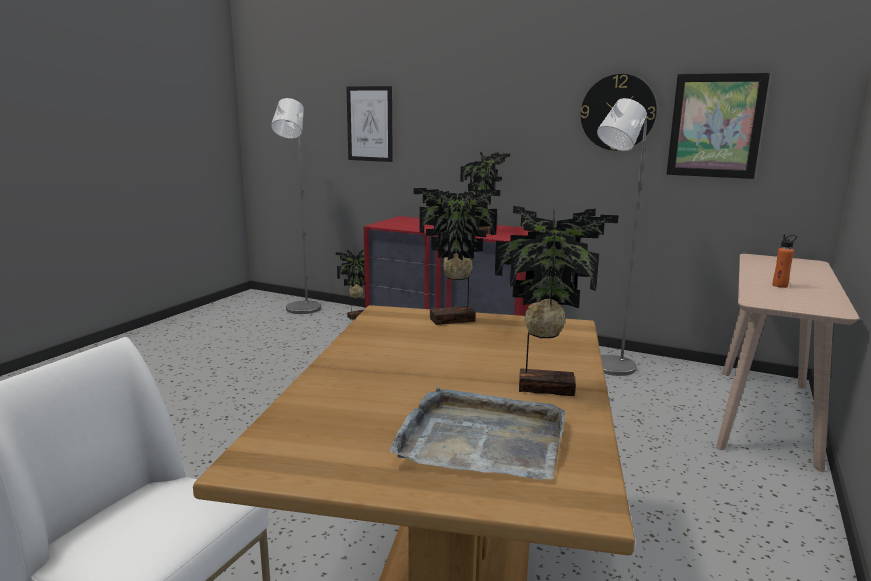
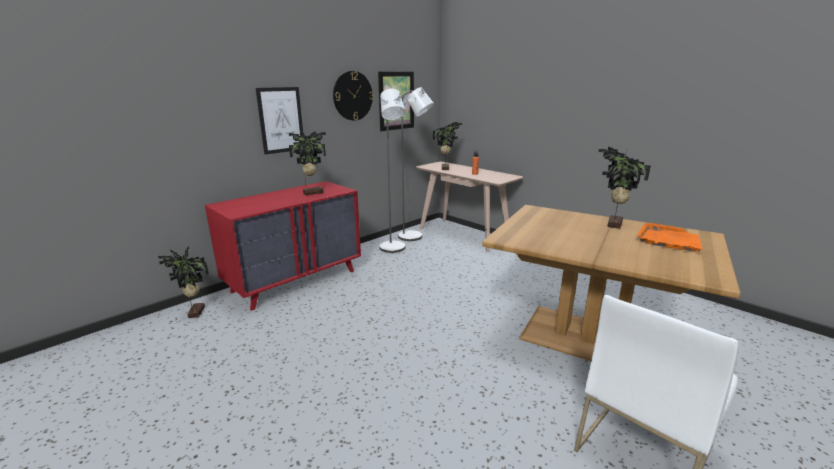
camera: 70 degrees left, 5 degrees up
grey floor lamp [271,98,321,314] -> grey floor lamp moved to [398,87,434,241]
picture [346,86,393,162] -> picture moved to [256,87,303,155]
grey tray [389,387,565,480] -> orange tray [637,223,703,252]
potted plant [414,188,500,325] -> potted plant moved to [433,122,463,170]

